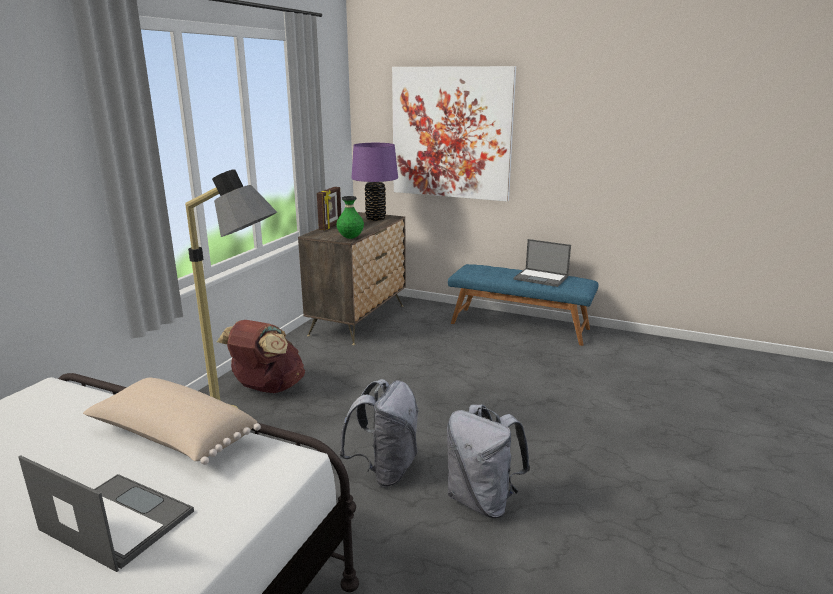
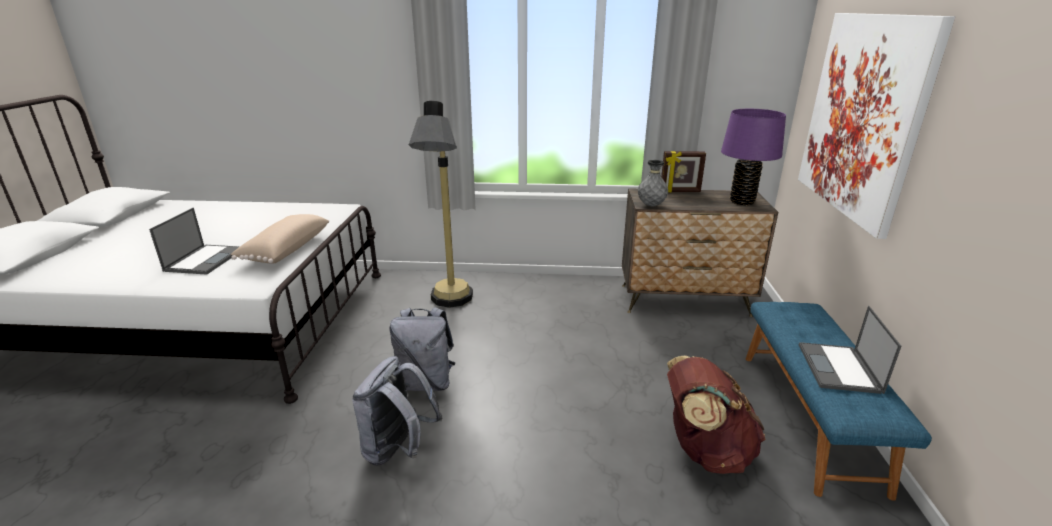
camera: 70 degrees right, 5 degrees up
brown backpack [217,320,305,393] -> brown backpack moved to [667,355,766,474]
green vase [336,196,364,239] -> grey vase [638,160,668,206]

